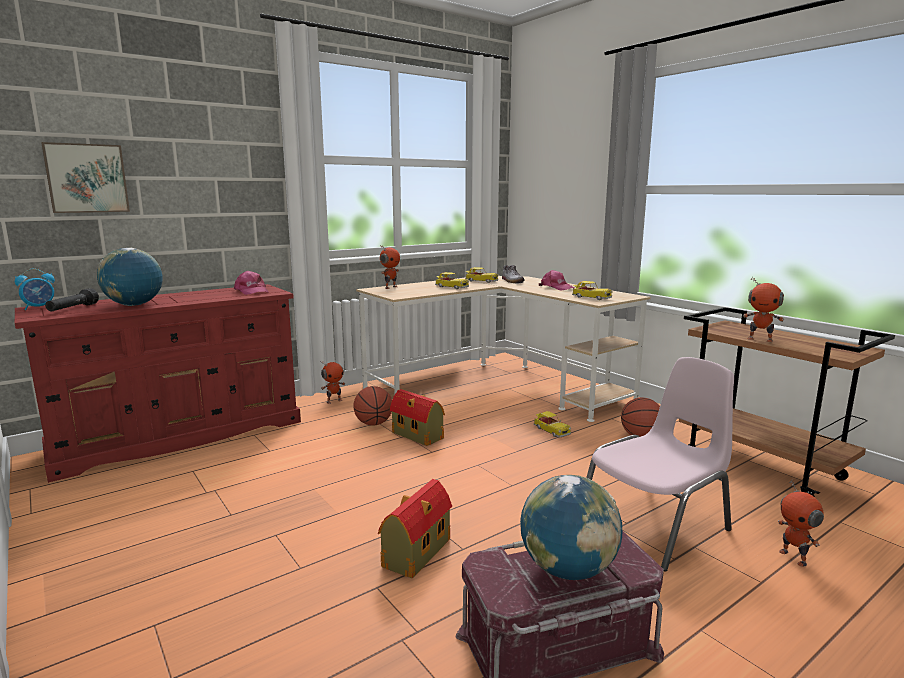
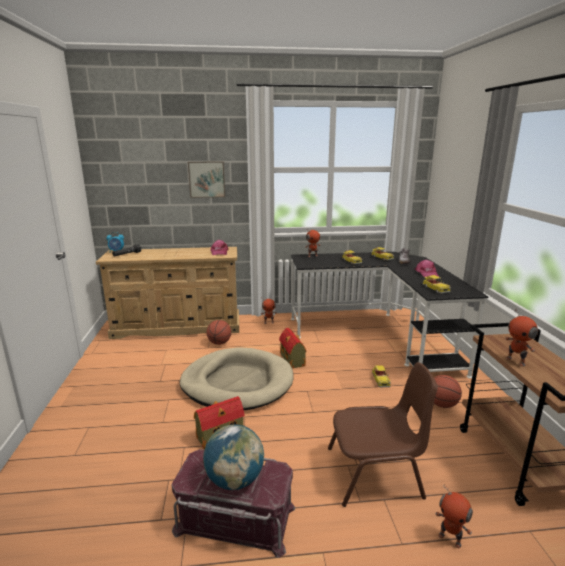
camera: 30 degrees right, 5 degrees up
red dresser [15,284,301,483] -> beige dresser [96,247,239,339]
picture [41,142,130,213] -> picture moved to [188,162,225,198]
globe [97,248,163,306] -> none
basketball [353,386,392,426] -> basketball moved to [207,320,231,345]
beige desk [356,276,651,422] -> black desk [291,252,488,379]
pink chair [586,357,734,572] -> brown chair [328,362,438,507]
toy robot [778,480,824,567] -> toy robot turned 60 degrees counterclockwise [436,484,473,548]
none -> beige dog bed [180,347,293,410]

